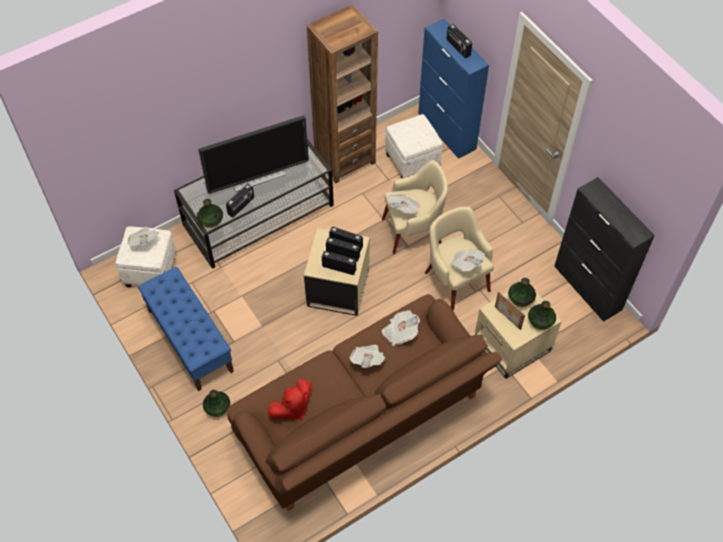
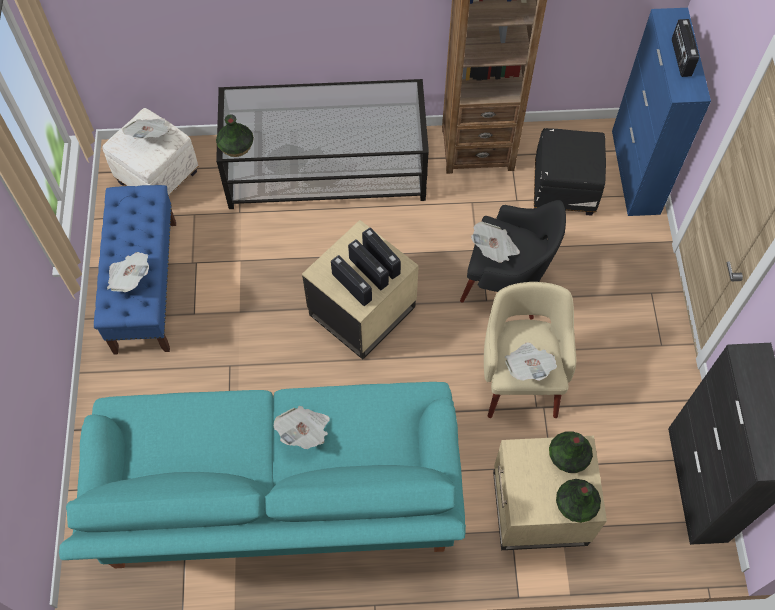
camera: 30 degrees right, 5 degrees up
television [198,115,309,194] -> none
vase [203,390,230,417] -> none
radio [226,184,254,218] -> none
brown sofa [227,294,502,511] -> turquoise sofa [59,382,466,568]
red plush toy [268,379,312,420] -> none
beige armchair [382,160,448,254] -> black armchair [460,200,566,320]
newspaper [382,310,420,346] -> newspaper moved to [107,252,149,292]
white ottoman [385,114,442,178] -> black ottoman [534,128,606,216]
picture frame [495,292,525,330] -> none

